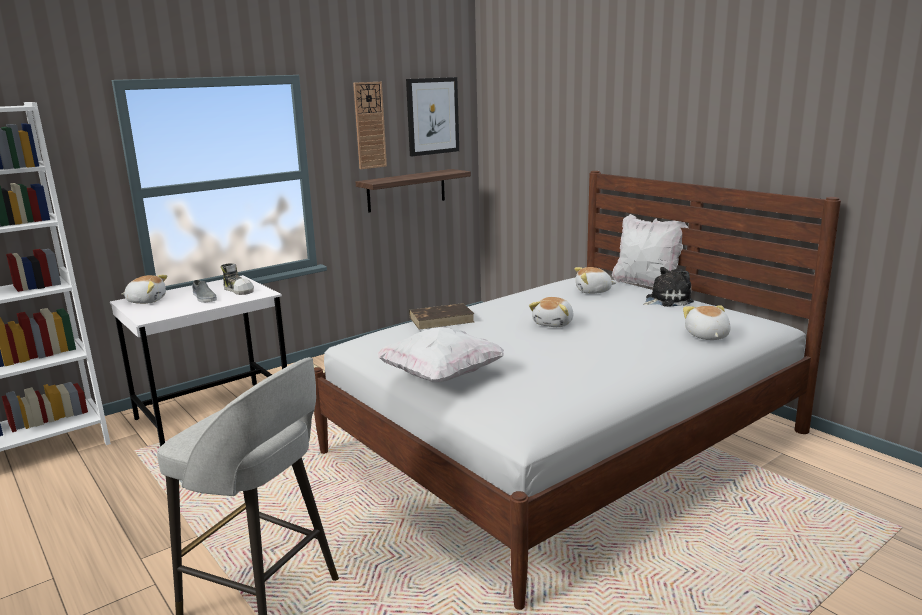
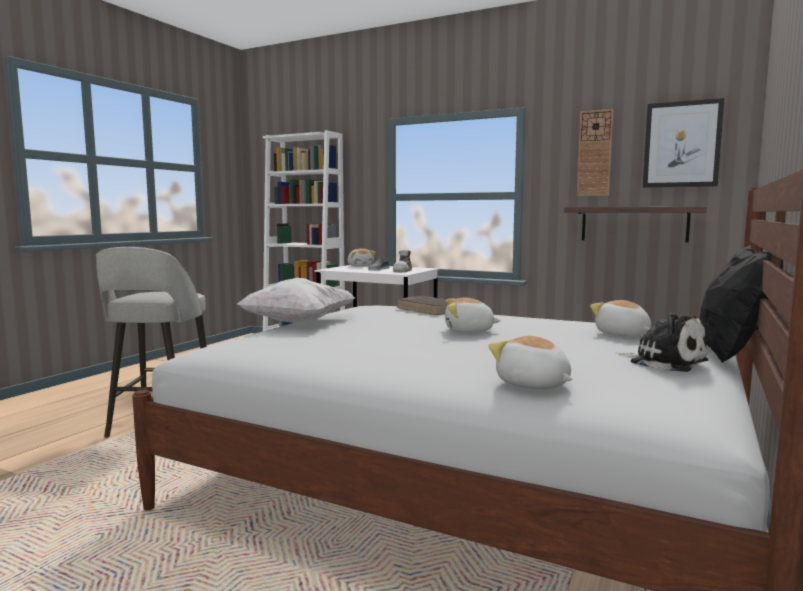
camera: 65 degrees right, 10 degrees down
white pillow [612,214,689,287] -> black pillow [700,245,783,363]
plush toy [683,305,731,340] -> plush toy turned 105 degrees counterclockwise [489,335,573,389]

